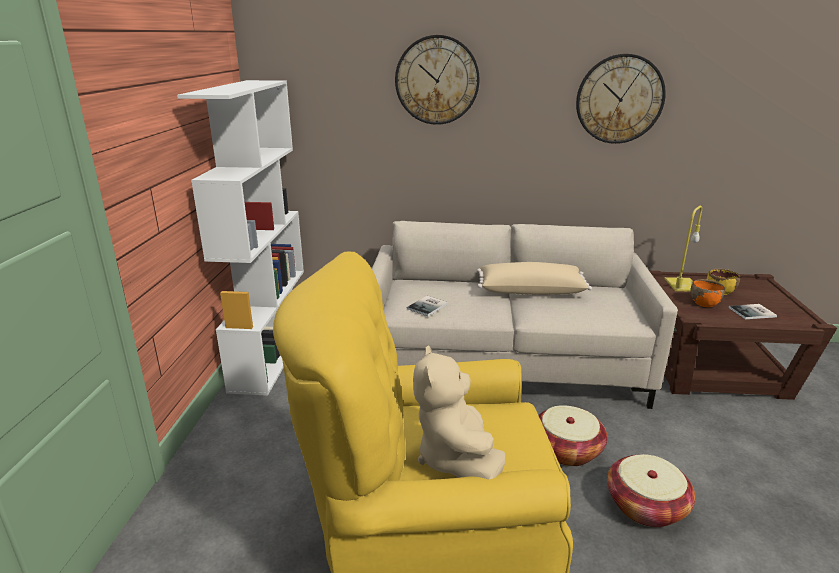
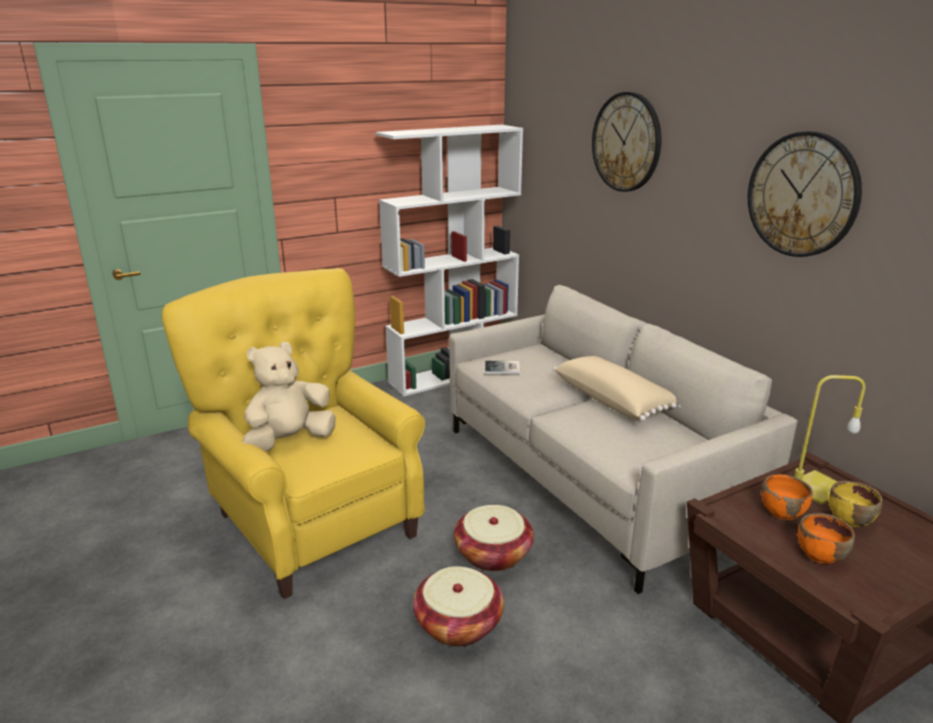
camera: 55 degrees right, 0 degrees up
book [729,304,777,320] -> orange bowl [798,513,855,564]

